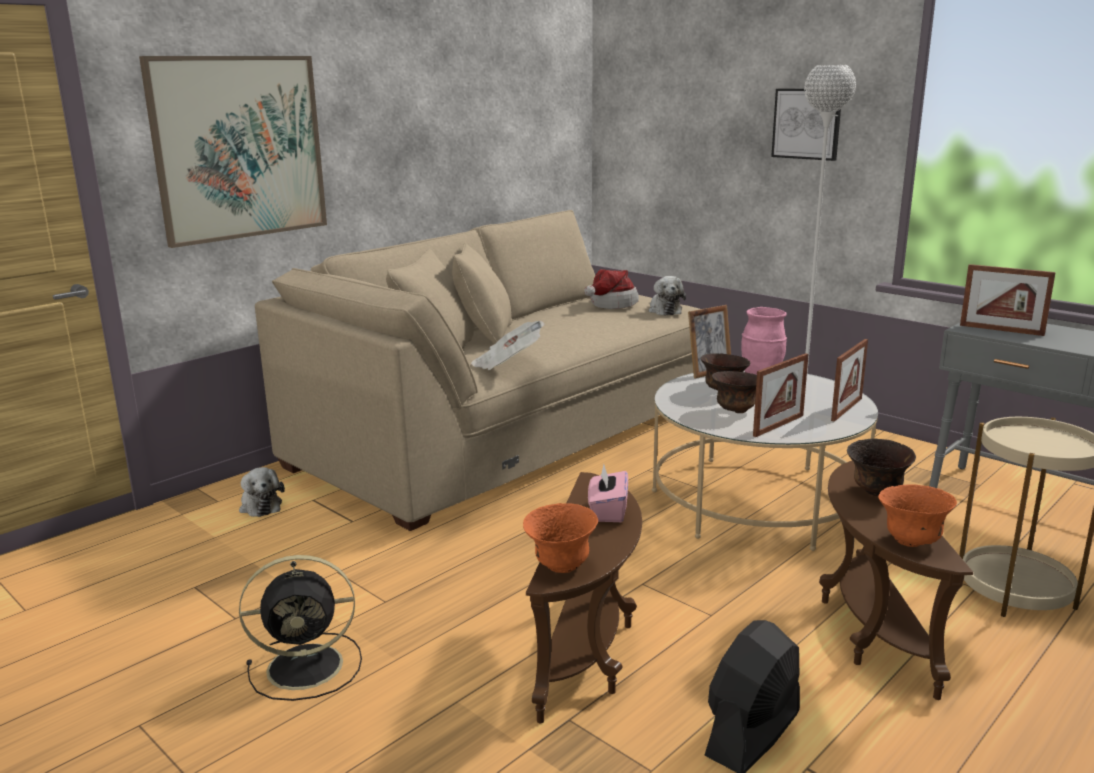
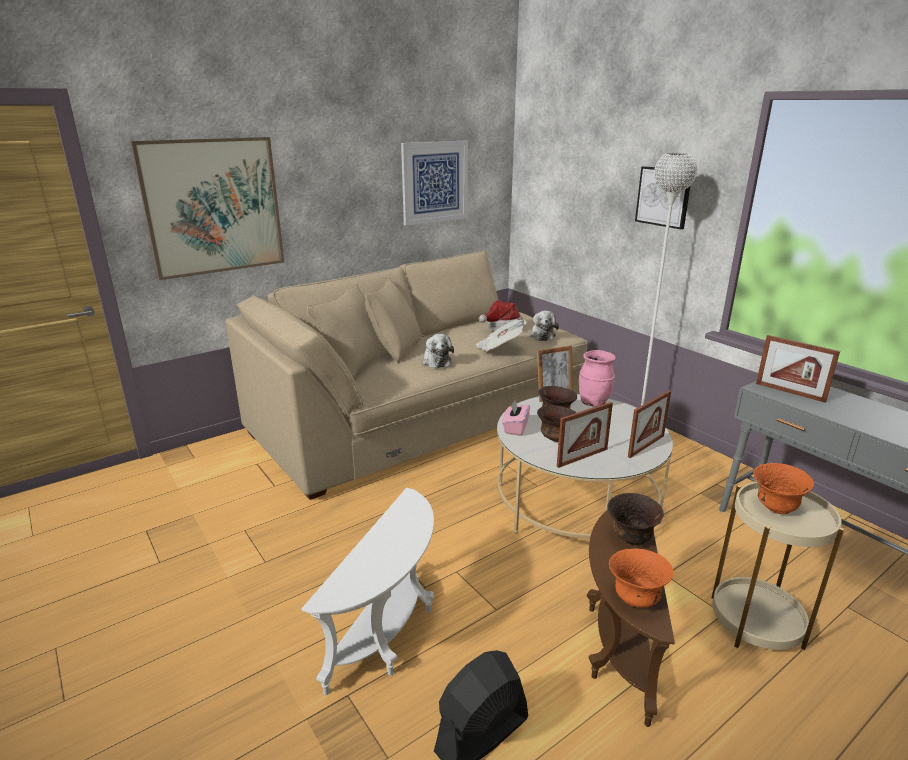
camera: 10 degrees right, 5 degrees up
plush toy [239,467,285,517] -> plush toy moved to [423,334,454,368]
black fan [239,555,362,701] -> none
newspaper [471,321,545,370] -> newspaper moved to [476,320,527,352]
orange bowl [523,503,598,573] -> orange bowl moved to [754,463,814,514]
brown side table [526,472,642,724] -> white side table [301,488,434,695]
pink tissue box [588,464,628,522] -> pink tissue box moved to [502,401,530,435]
none -> picture [401,140,468,226]

